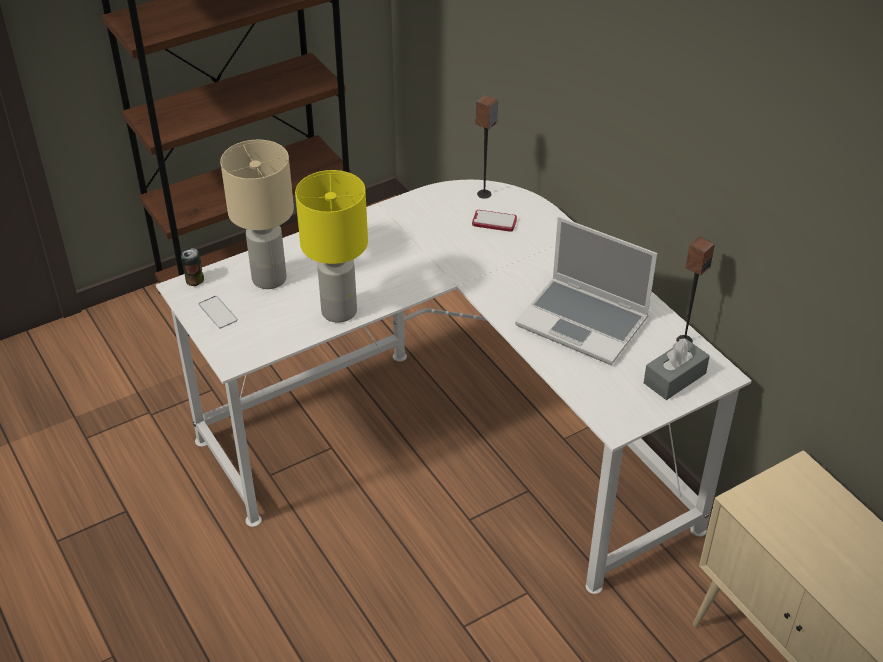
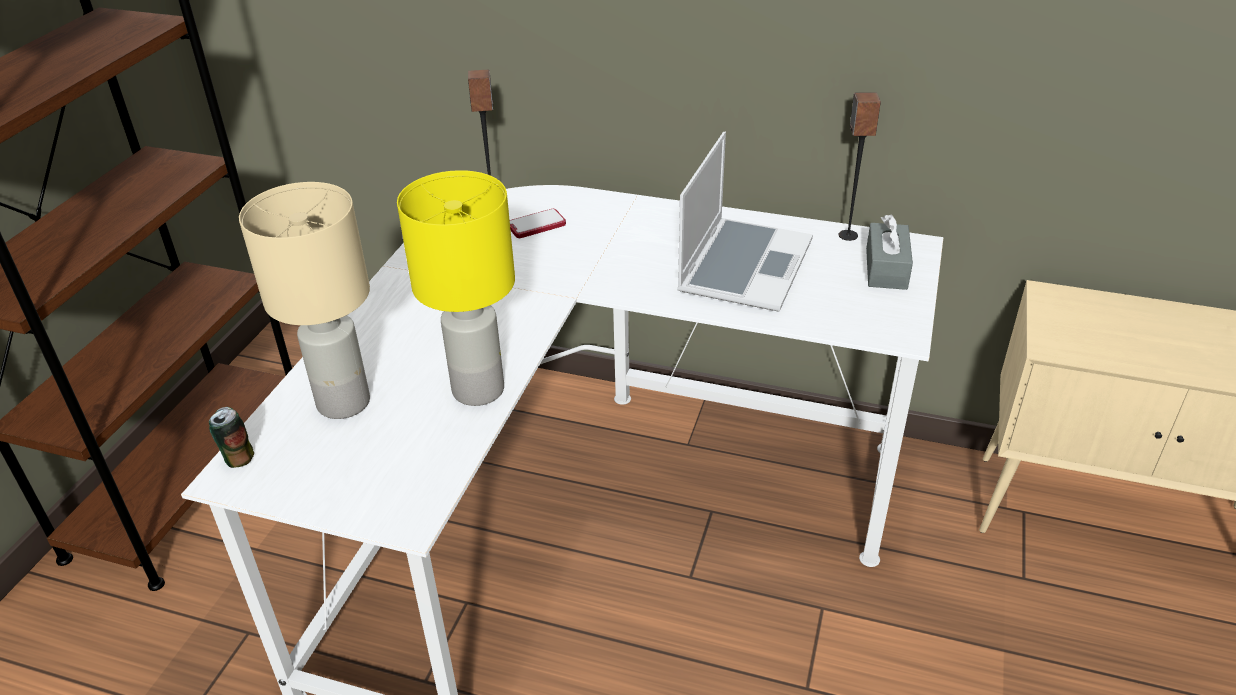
camera: 40 degrees left, 5 degrees down
phone [199,296,238,328] -> none
laptop [515,217,657,365] -> laptop turned 60 degrees counterclockwise [677,132,813,311]

